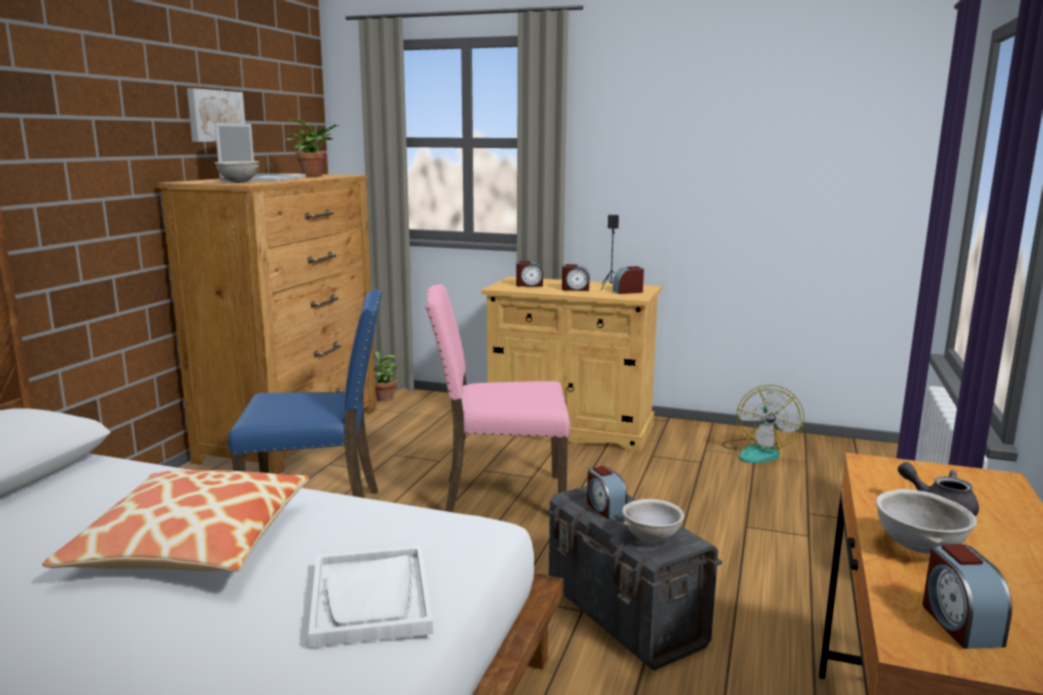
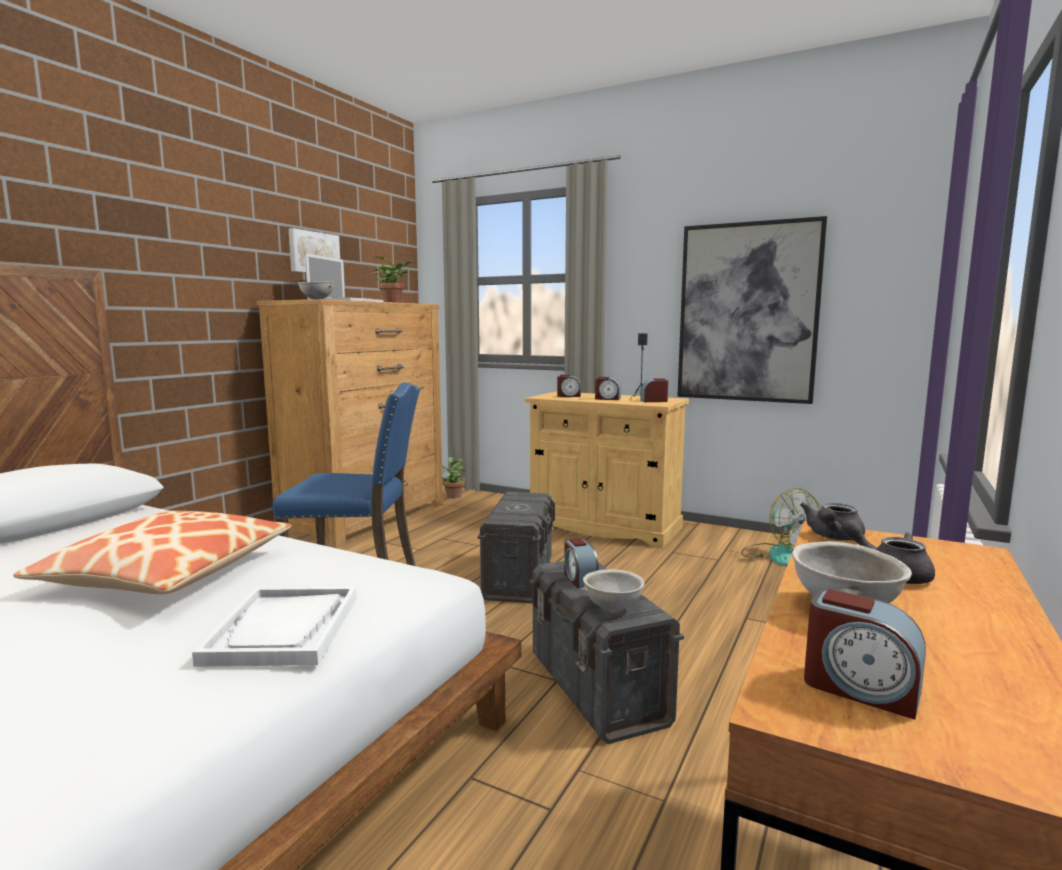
camera: 10 degrees right, 5 degrees down
pink chair [425,284,571,512] -> grey storage box [477,492,555,603]
fan [721,385,804,463] -> fan turned 45 degrees counterclockwise [741,488,821,566]
alarm clock [923,544,1012,649] -> alarm clock turned 60 degrees counterclockwise [804,589,926,720]
none -> picture [677,216,827,404]
none -> grey teapot [800,502,865,541]

